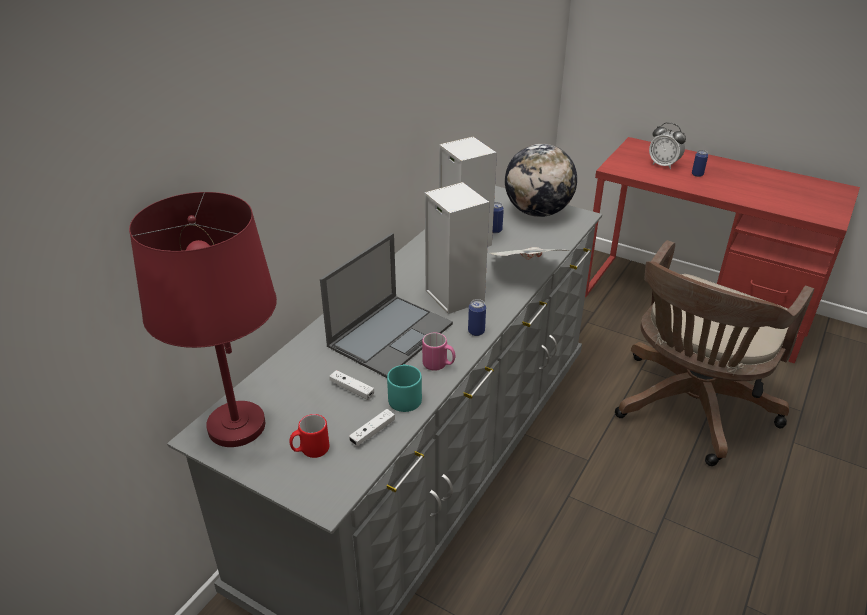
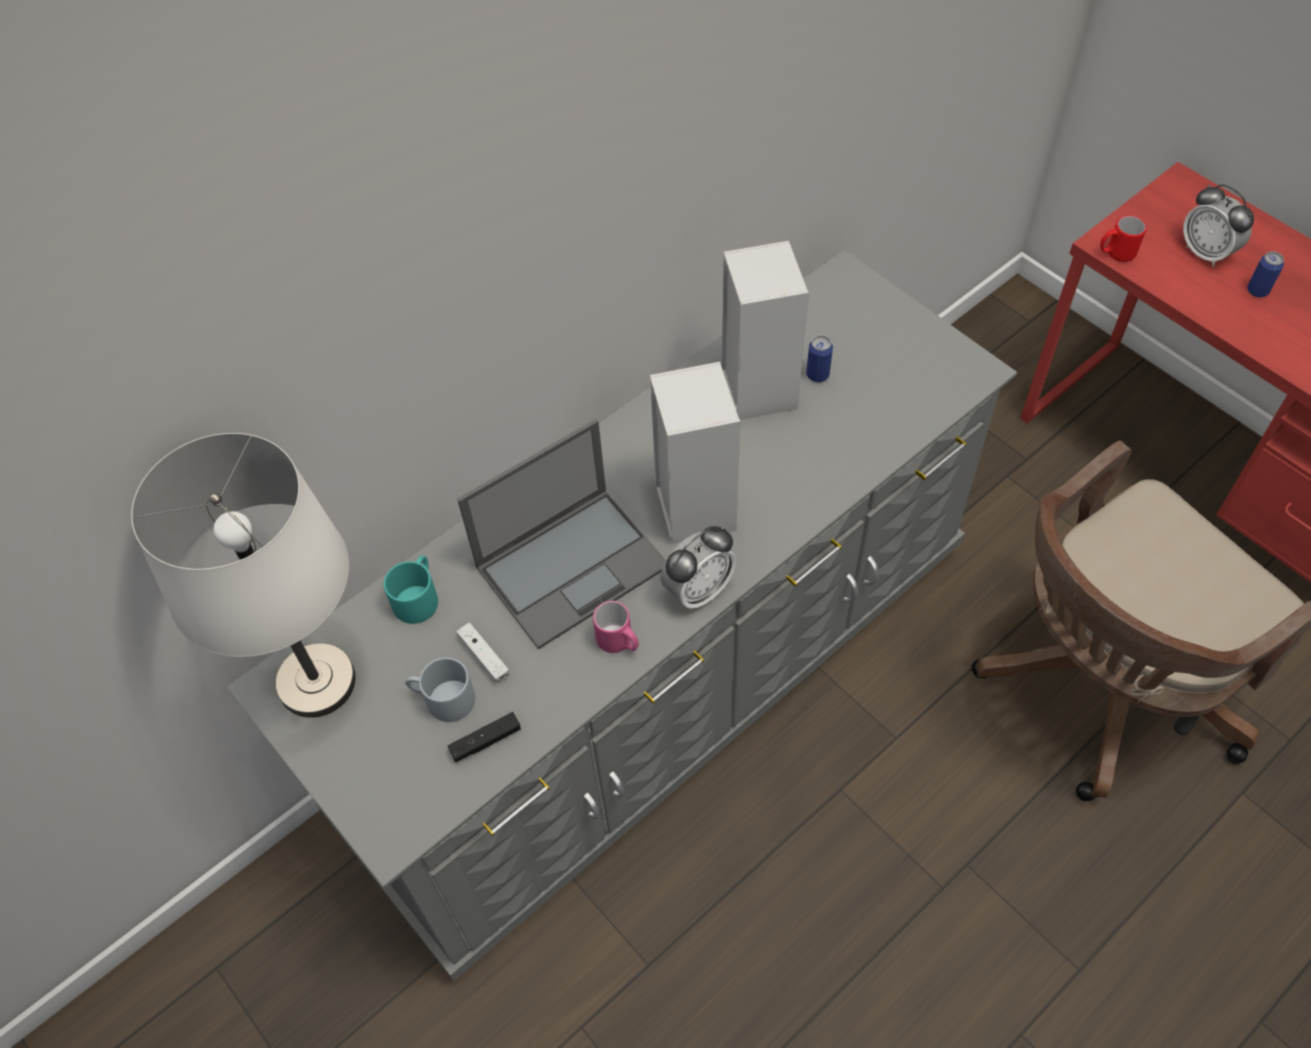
camera: 20 degrees right, 20 degrees up
red table lamp [129,192,277,447] -> white table lamp [131,433,356,718]
red mug [289,414,329,458] -> red mug moved to [1100,216,1147,262]
white game controller [349,409,395,446] -> black game controller [448,712,521,762]
turquoise mug [387,364,422,412] -> turquoise mug moved to [384,556,438,624]
can [468,299,486,336] -> alarm clock [661,526,736,611]
newspaper [490,247,569,260] -> none
globe [505,144,577,217] -> none
none -> grey mug [405,658,475,722]

